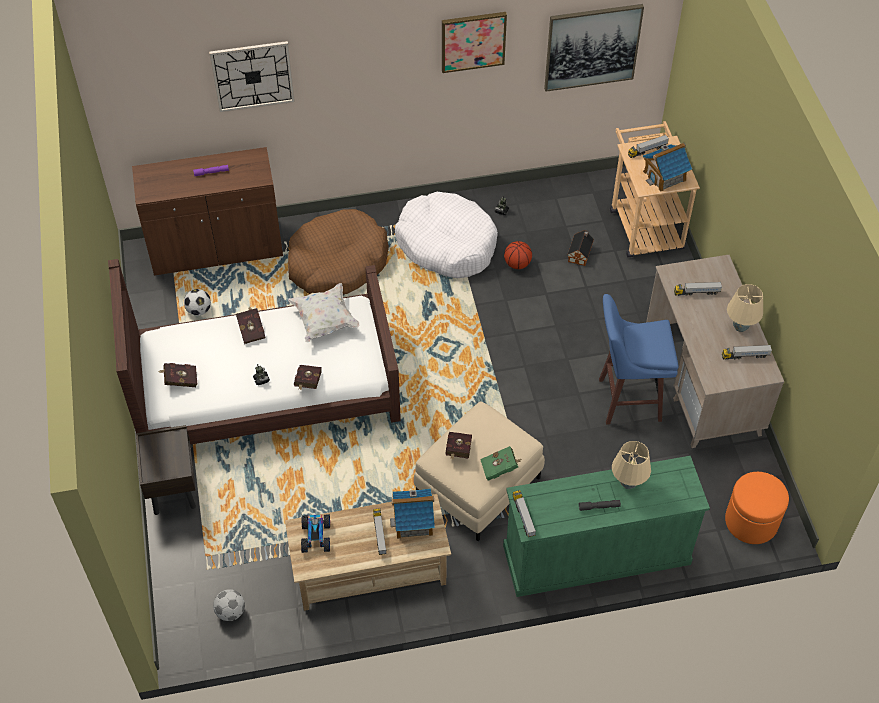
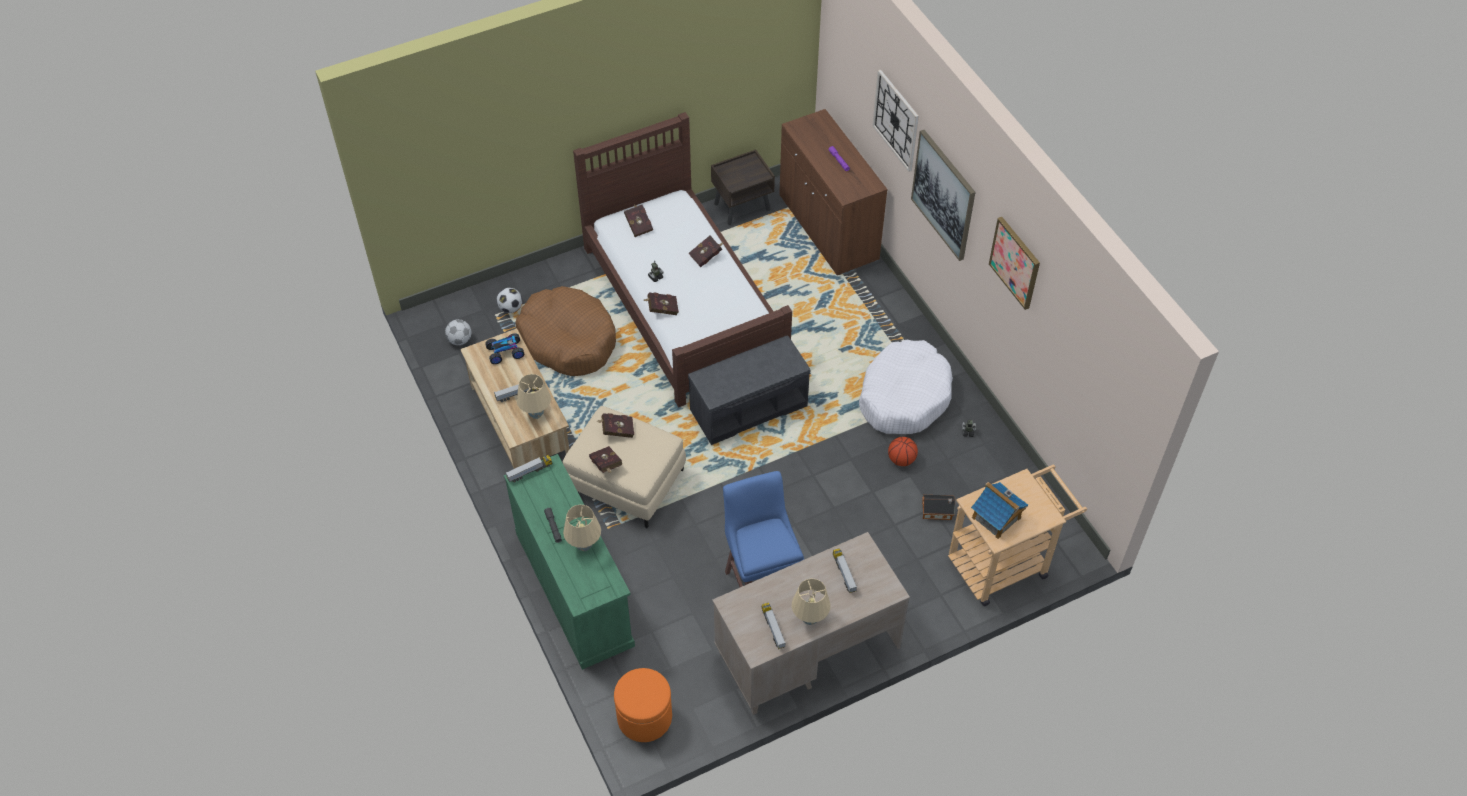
camera: 75 degrees right, 0 degrees up
brown nightstand [136,425,196,515] -> brown nightstand moved to [711,149,775,225]
football [184,289,211,316] -> football moved to [496,288,522,313]
brown dog bed [288,209,389,294] -> brown dog bed moved to [515,286,616,376]
white pillow [288,283,360,342] -> none
toy house [390,488,435,539] -> beige table lamp [517,374,551,419]
green book [480,446,522,481] -> red book [589,446,622,473]
picture [544,4,644,92] -> picture moved to [911,130,975,261]
toy truck [628,135,669,158] -> none
none -> grey bench [688,335,810,445]

